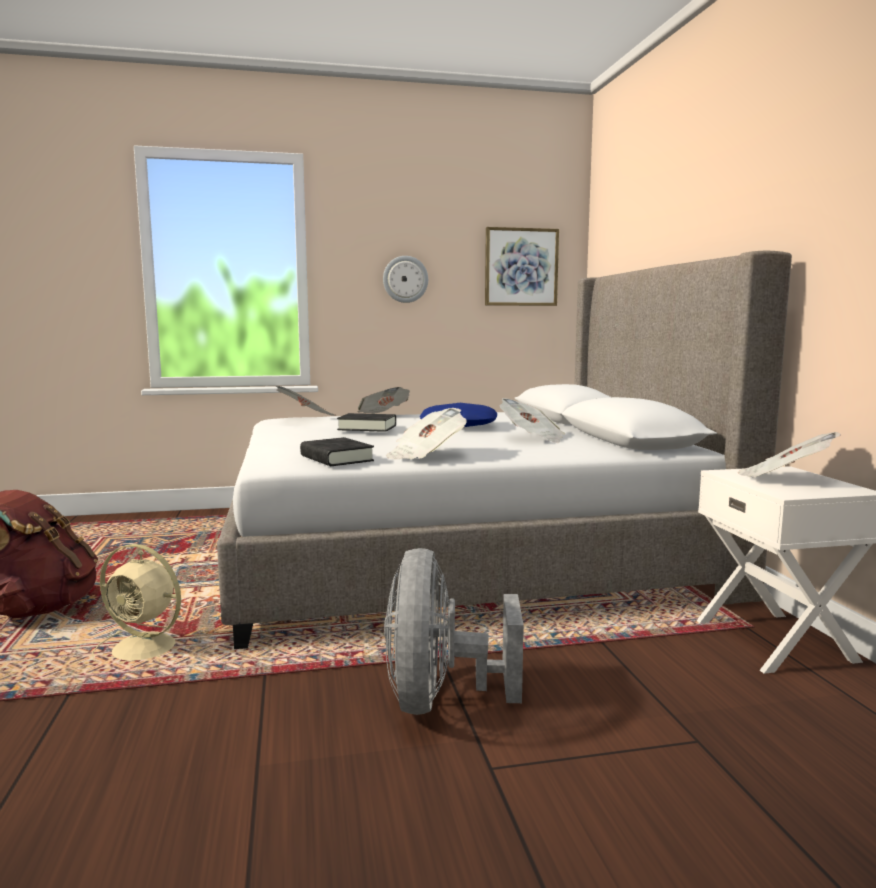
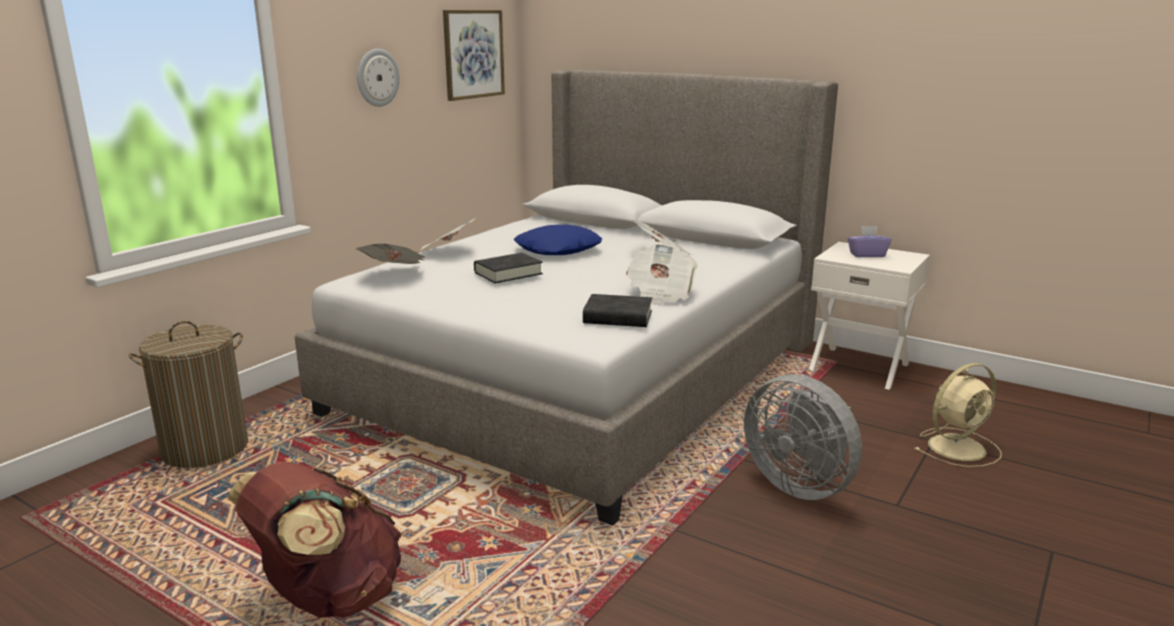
camera: 45 degrees left, 10 degrees up
beige fan [92,544,181,661] -> beige fan moved to [915,363,1002,467]
newspaper [738,432,841,478] -> purple tissue box [848,226,891,257]
none -> laundry basket [128,321,248,468]

